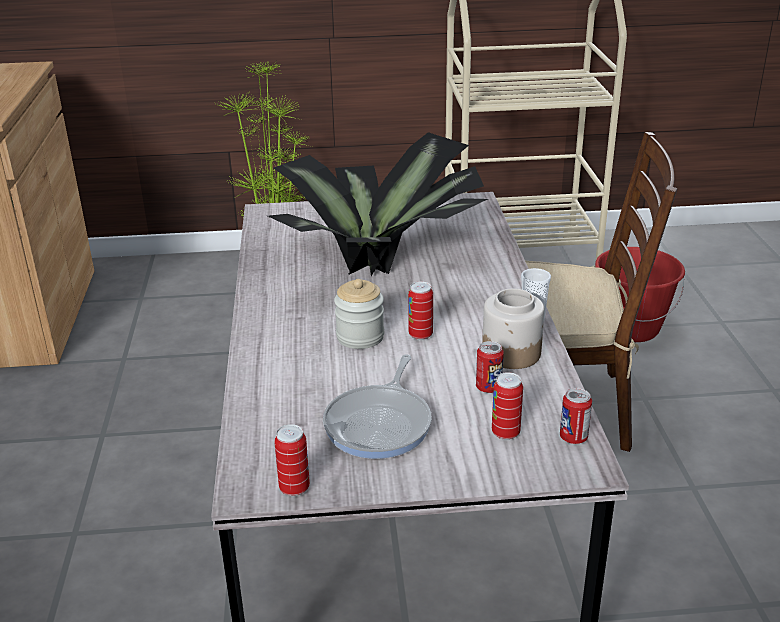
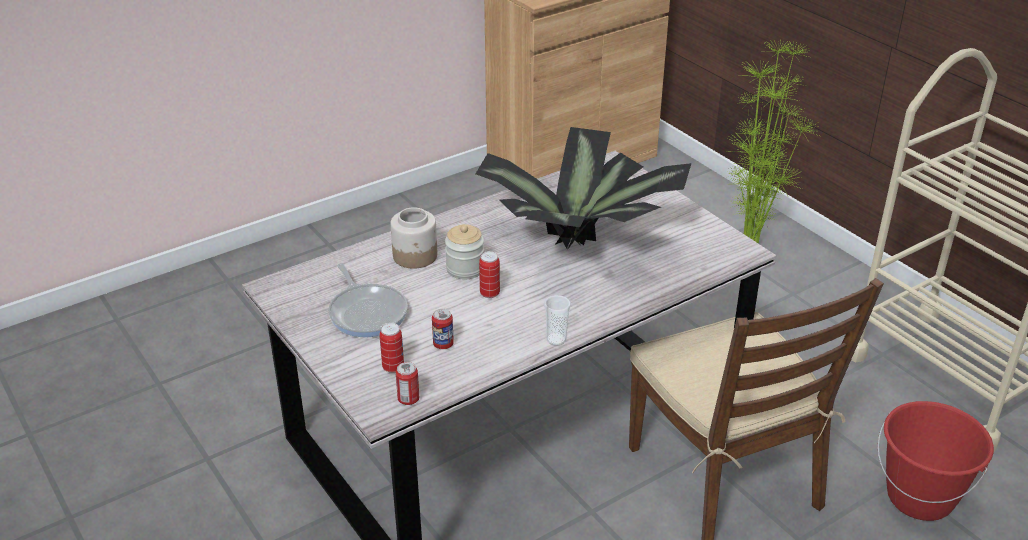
camera: 60 degrees right, 5 degrees up
can [274,424,310,496] -> none
frying pan [323,354,432,459] -> frying pan turned 105 degrees counterclockwise [328,263,408,337]
jar [482,288,545,369] -> jar moved to [390,207,437,269]

